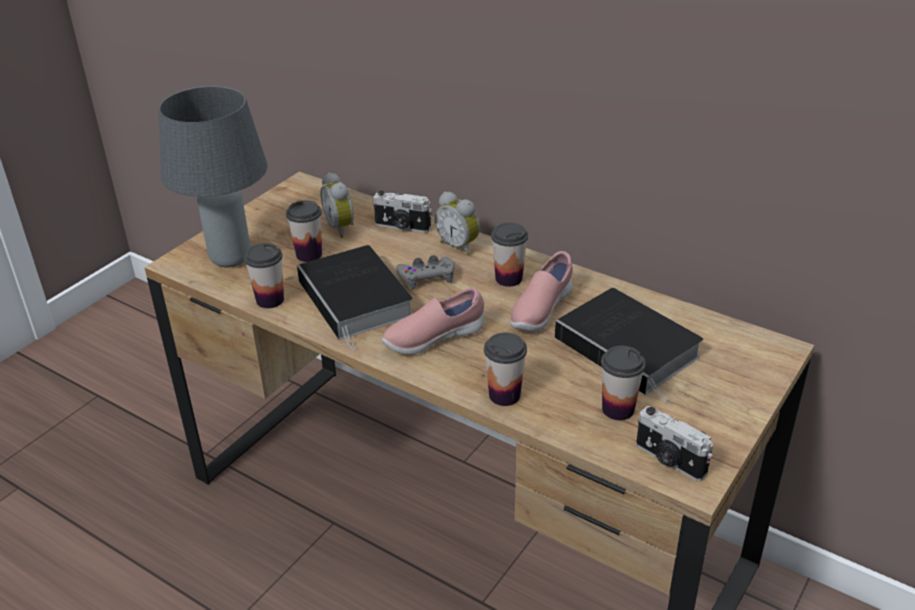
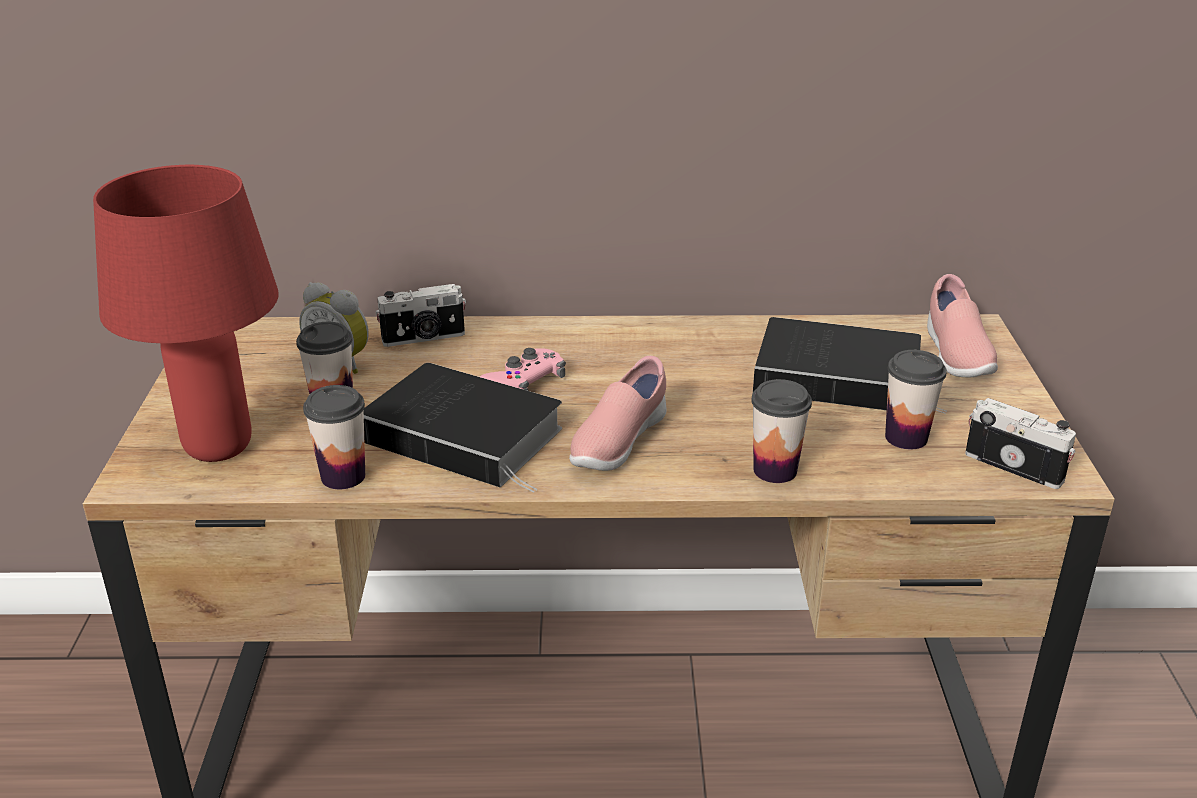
camera: 35 degrees left, 5 degrees down
grey table lamp [158,86,267,267] -> red table lamp [93,165,279,462]
grey game controller [396,256,454,289] -> pink game controller [480,348,566,391]
alarm clock [435,192,480,256] -> none
cup [491,223,528,287] -> none
pink shoe [510,251,573,331] -> pink shoe moved to [927,274,998,377]
camera [636,406,713,481] -> camera turned 150 degrees counterclockwise [965,398,1076,489]

